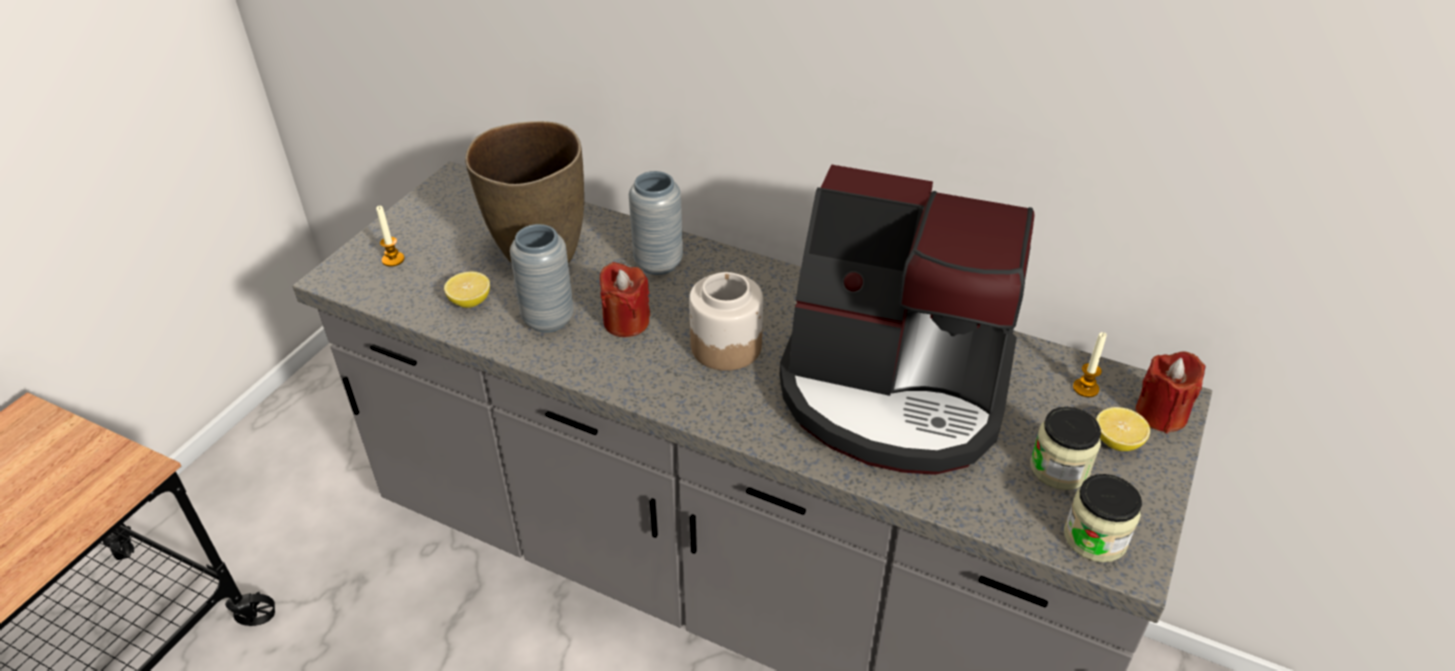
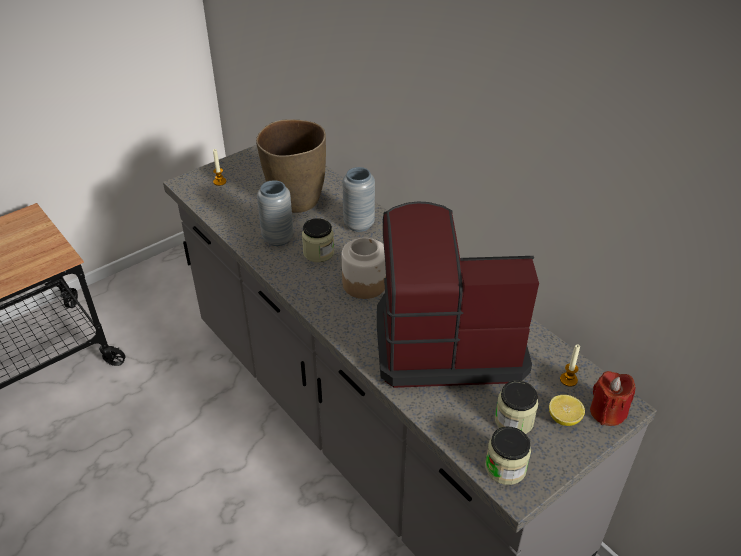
camera: 25 degrees right, 0 degrees up
lemon [444,272,490,308] -> none
red candle [600,262,650,337] -> jar [302,218,334,262]
coffee machine [780,164,1035,475] -> coffee machine turned 135 degrees clockwise [377,202,539,388]

